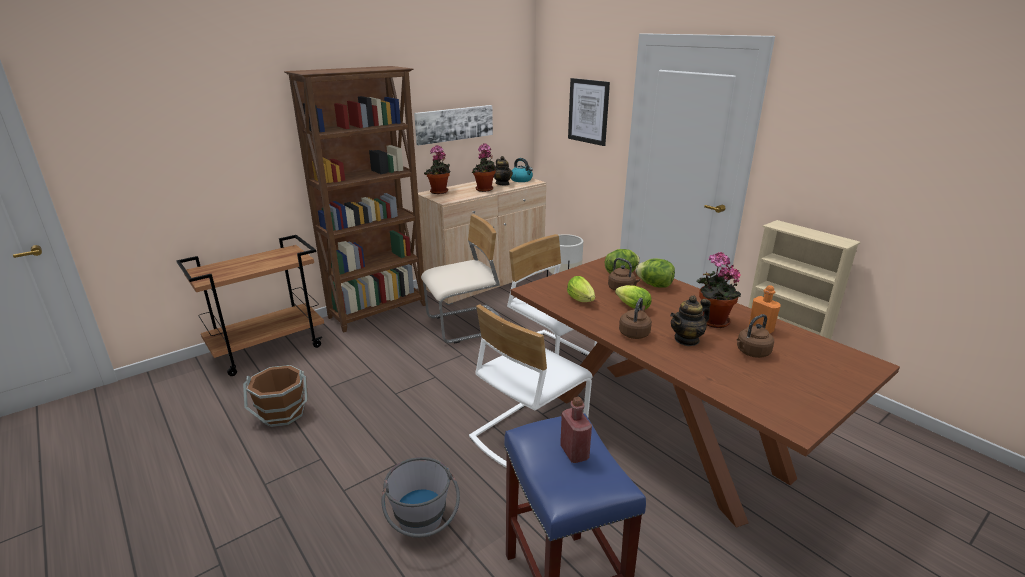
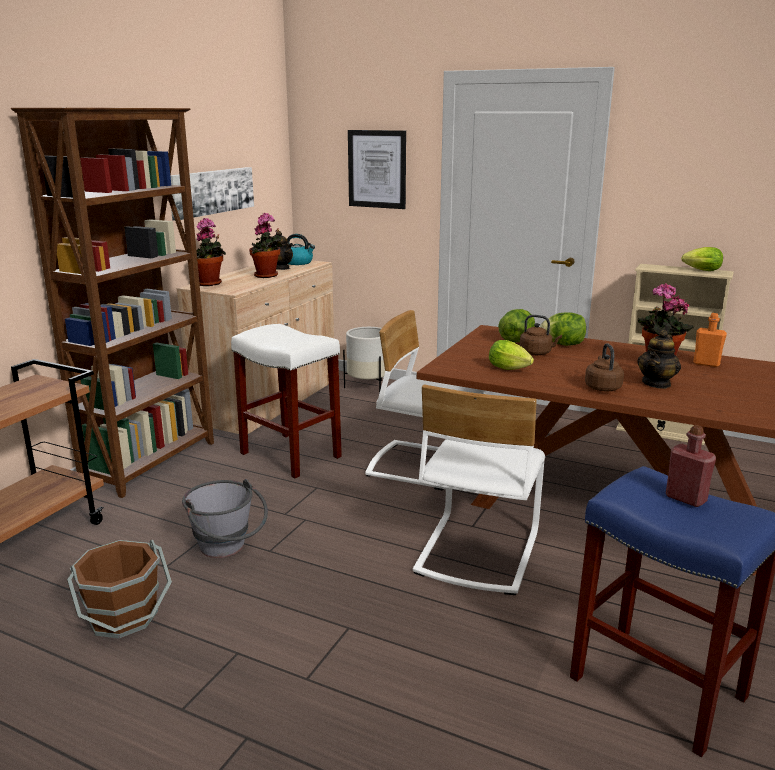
camera: 25 degrees left, 5 degrees down
grey bucket [381,457,460,538] -> grey bucket moved to [182,479,268,558]
beige chair [421,214,502,344] -> white stool [231,324,342,478]
lettuce [615,285,651,310] -> lettuce moved to [681,247,723,271]
brown kettle [737,314,774,358] -> none

